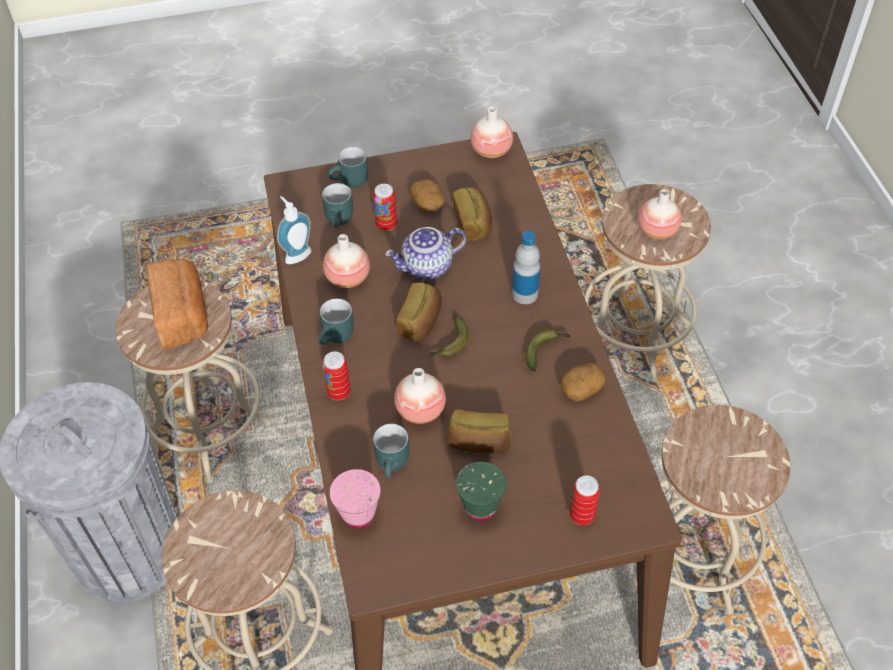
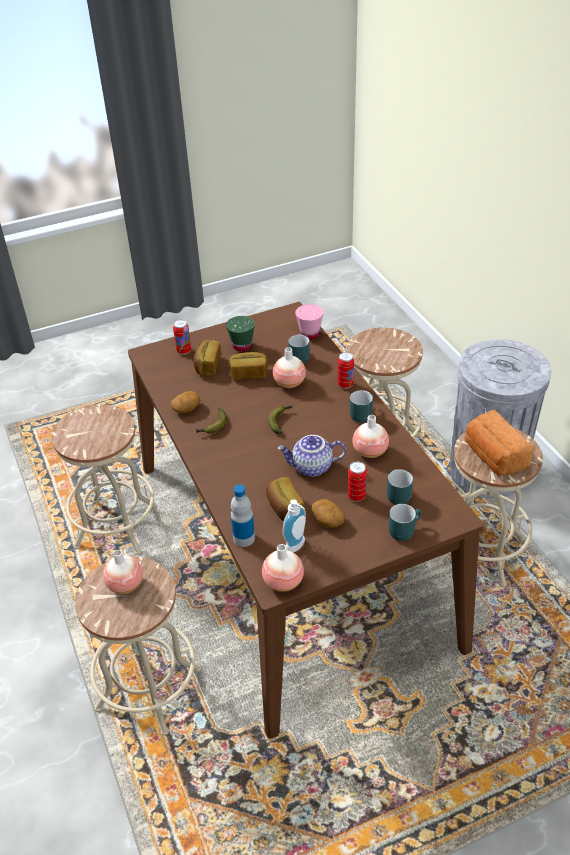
camera: 170 degrees right, 10 degrees down
soap dispenser [277,196,312,264] -> soap dispenser moved to [283,499,306,552]
teapot [385,227,467,280] -> teapot turned 150 degrees counterclockwise [277,435,346,477]
bread [396,282,442,341] -> bread moved to [194,340,221,376]
bottle [512,231,540,304] -> bottle moved to [231,484,255,547]

